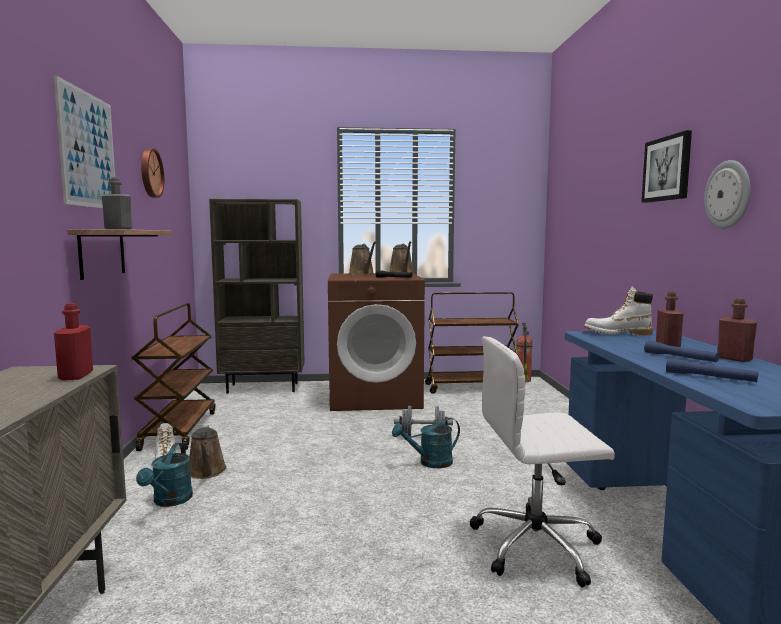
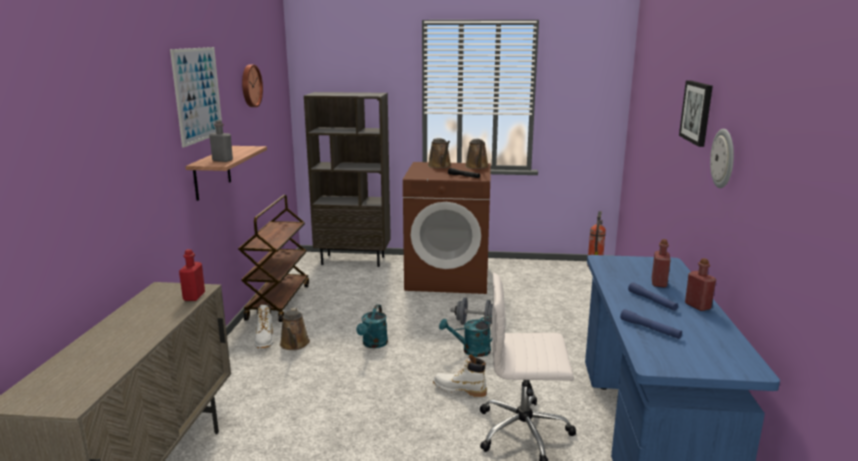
camera: 10 degrees right, 10 degrees up
turquoise watering can [136,443,193,507] -> turquoise watering can moved to [356,304,388,348]
brown cart [425,292,519,394] -> none
white boot [584,286,653,336] -> white boot moved to [433,354,487,397]

